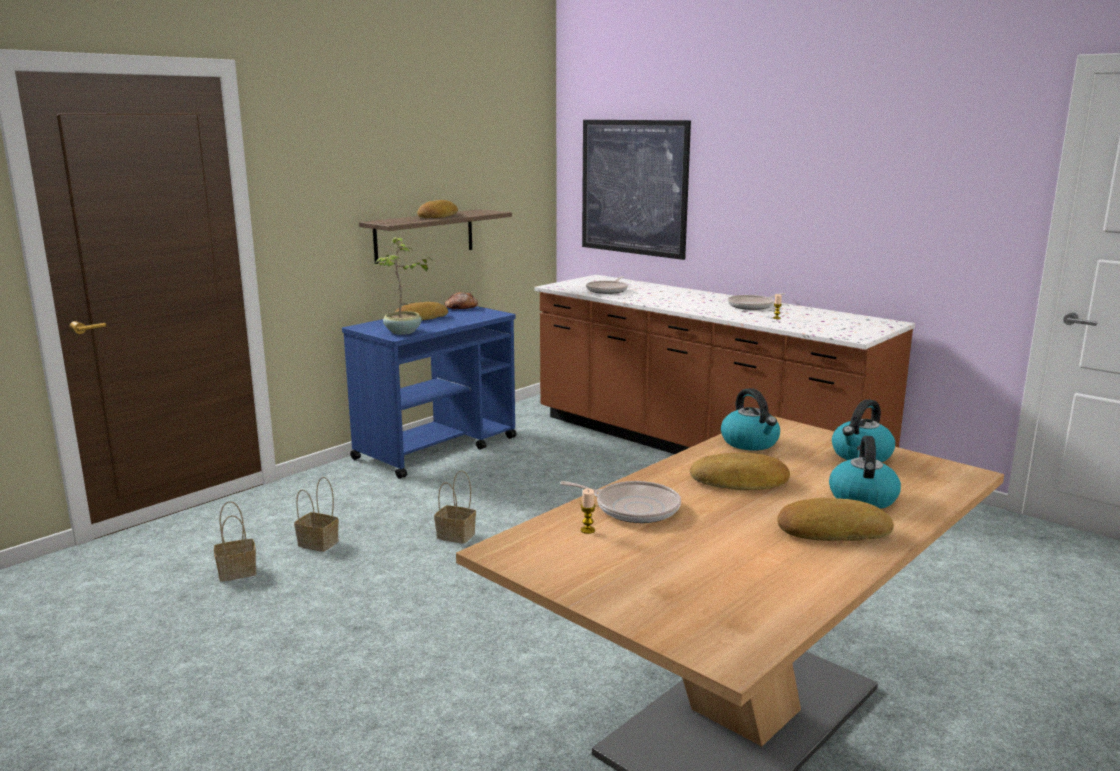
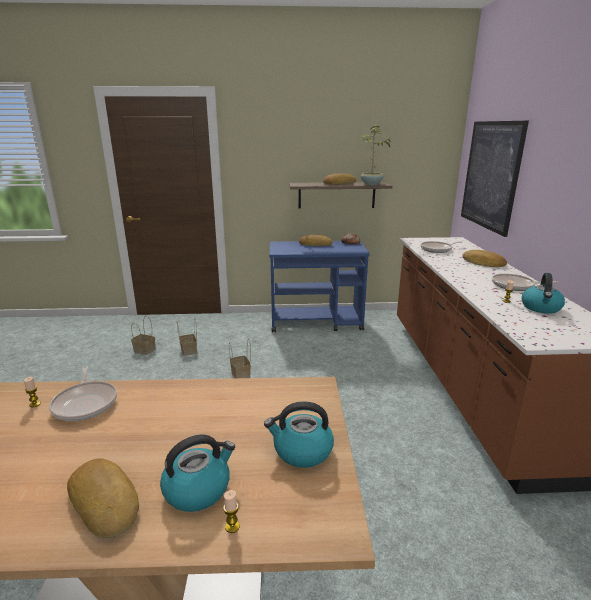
camera: 45 degrees right, 5 degrees up
potted plant [376,237,432,335] -> potted plant moved to [361,125,393,185]
bread [690,453,790,490] -> bread moved to [462,250,507,267]
kettle [721,388,780,450] -> kettle moved to [522,273,565,314]
none -> candle [223,490,240,533]

